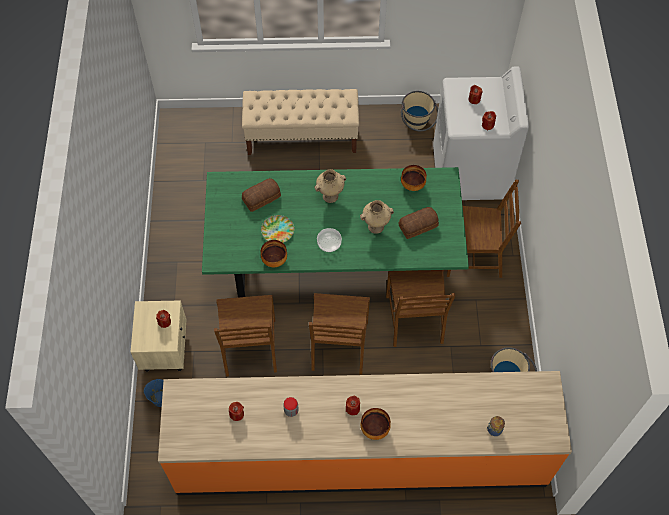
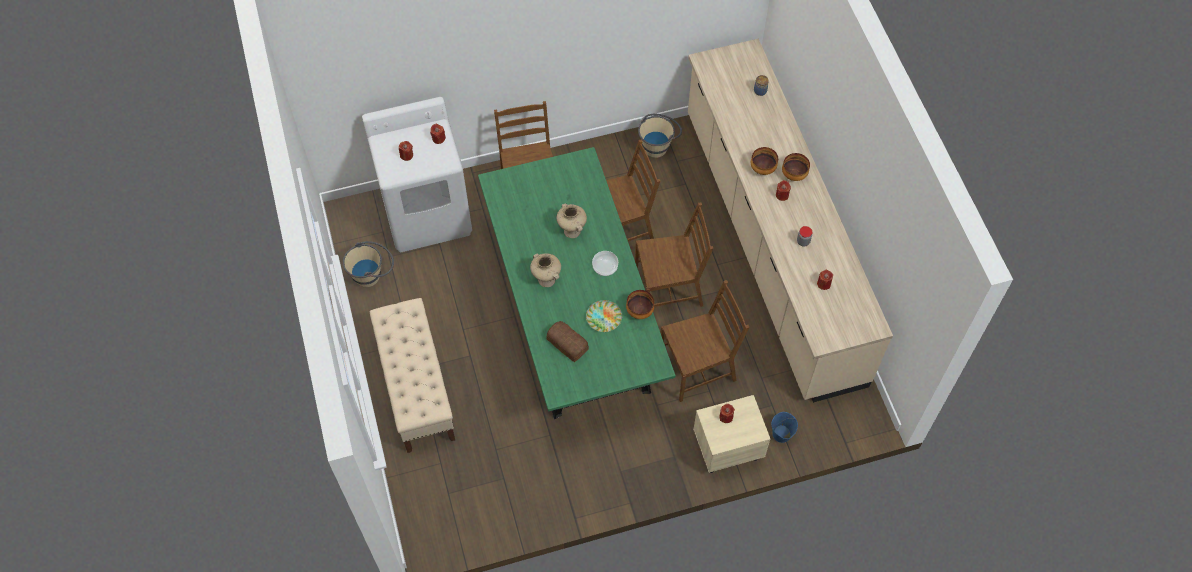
camera: 105 degrees left, 0 degrees up
orange counter [158,371,572,495] -> beige counter [688,39,893,403]
bread [399,207,439,239] -> none
bowl [401,165,427,191] -> bowl moved to [751,147,778,175]

